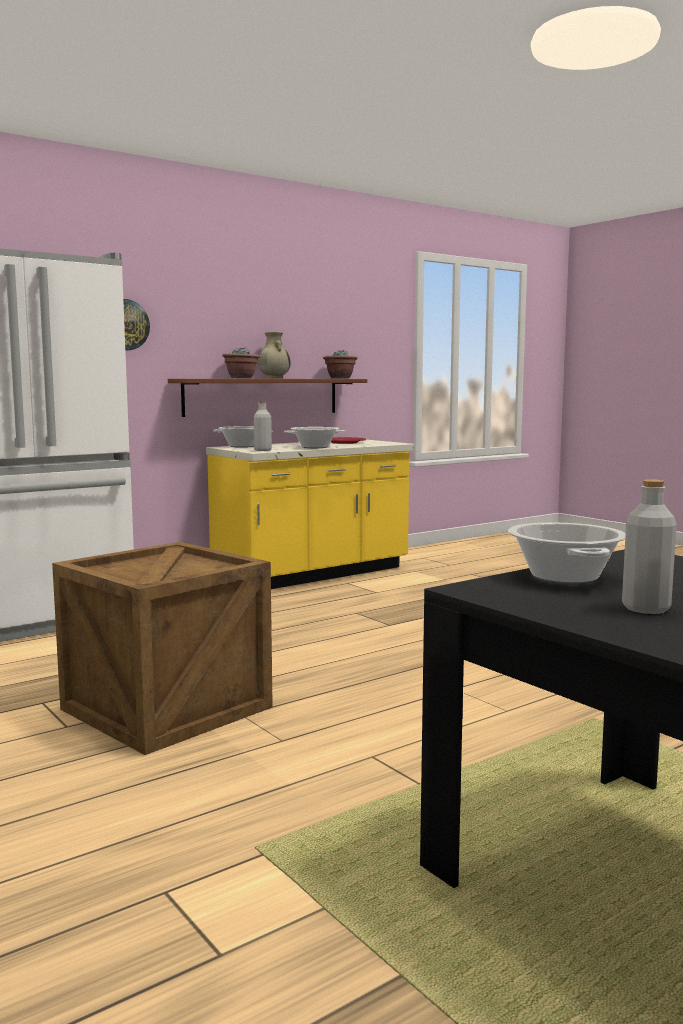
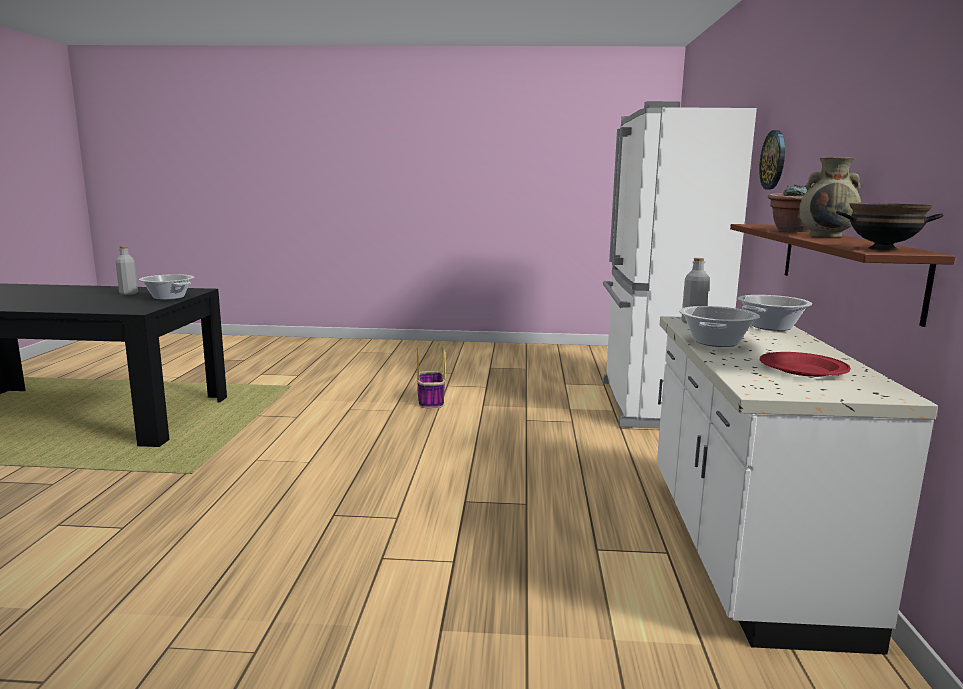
camera: 130 degrees right, 5 degrees up
crate [52,542,273,755] -> basket [417,346,445,408]
yellow counter [206,440,414,589] -> white counter [657,316,938,655]
potted plant [323,350,358,379] -> black bowl [836,203,943,251]

